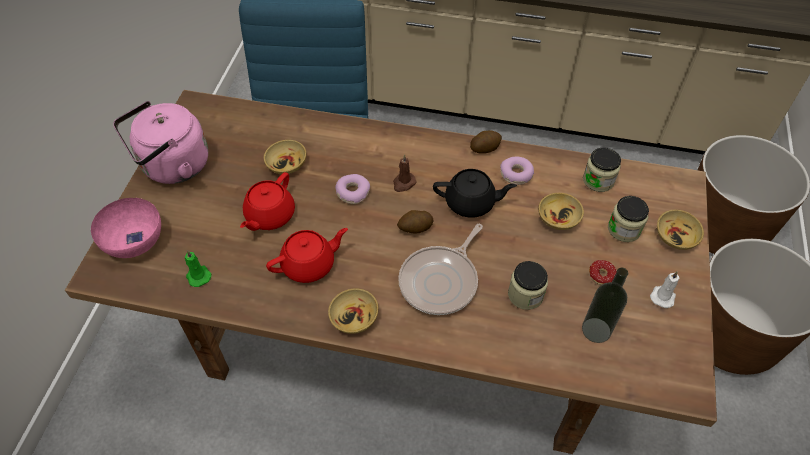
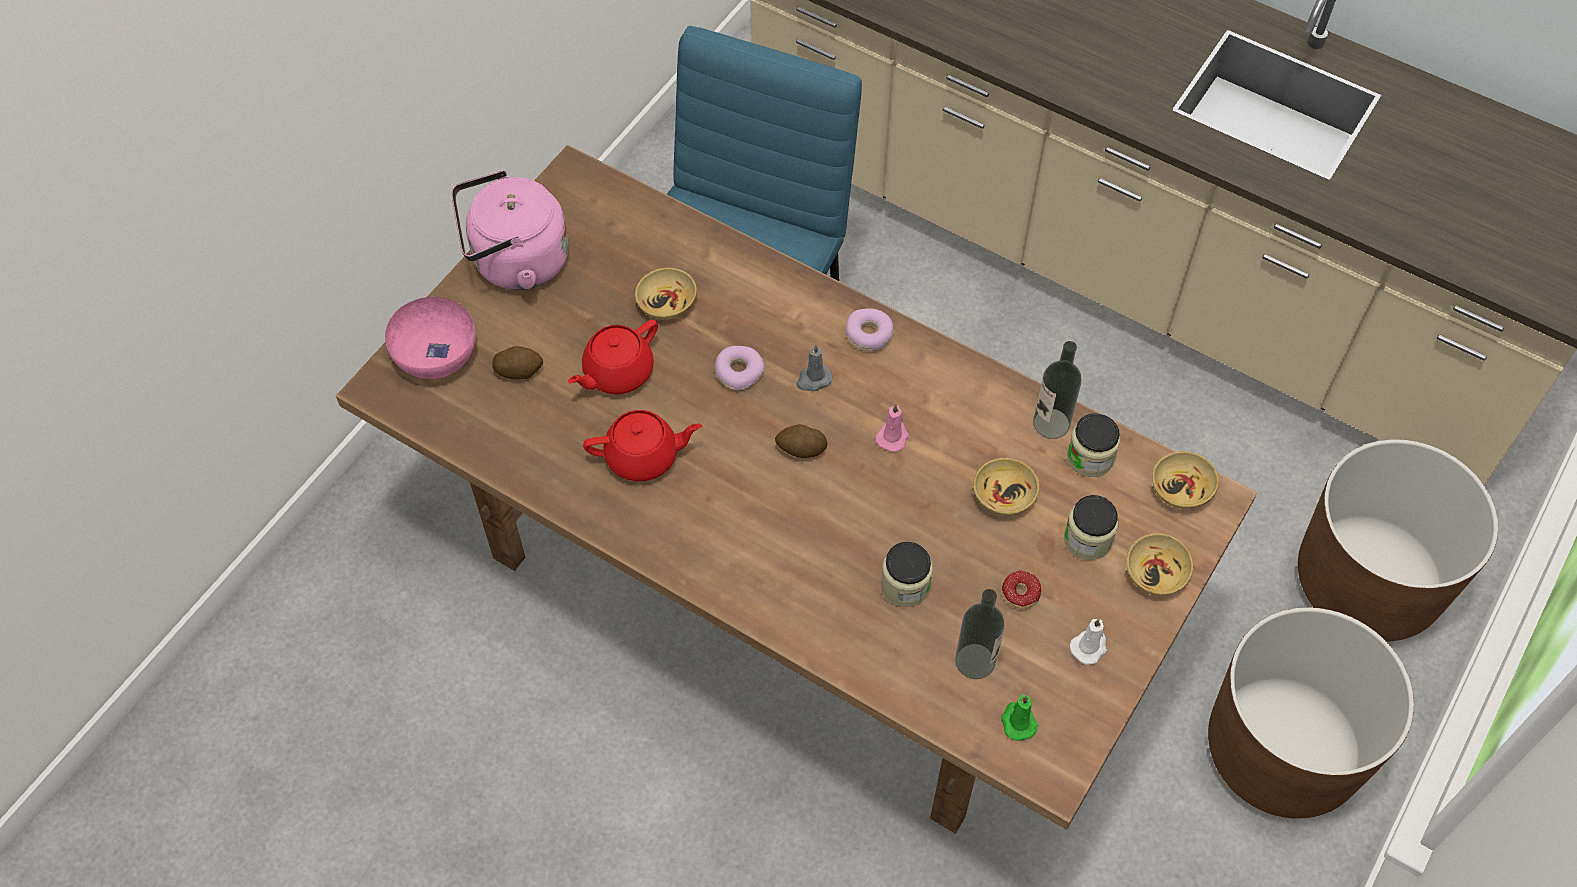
camera: 20 degrees right, 5 degrees up
green candle [185,250,212,287] -> green candle moved to [1001,695,1038,741]
beige bowl [328,288,379,334] -> beige bowl moved to [1152,451,1219,509]
brown candle [393,154,417,192] -> grey candle [797,344,832,391]
frying pan [398,224,483,315] -> none
black teapot [433,169,517,218] -> pink candle [875,404,909,452]
potato [470,130,502,154] -> potato moved to [492,346,543,380]
donut [500,157,534,185] -> donut moved to [846,308,894,351]
none -> bottle [1033,341,1082,439]

